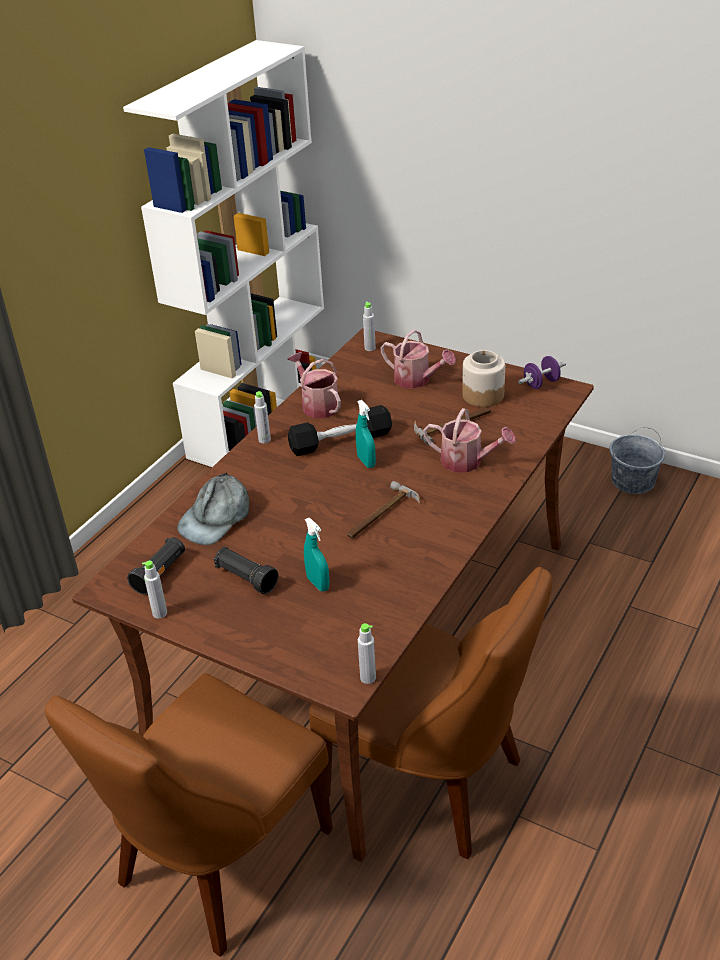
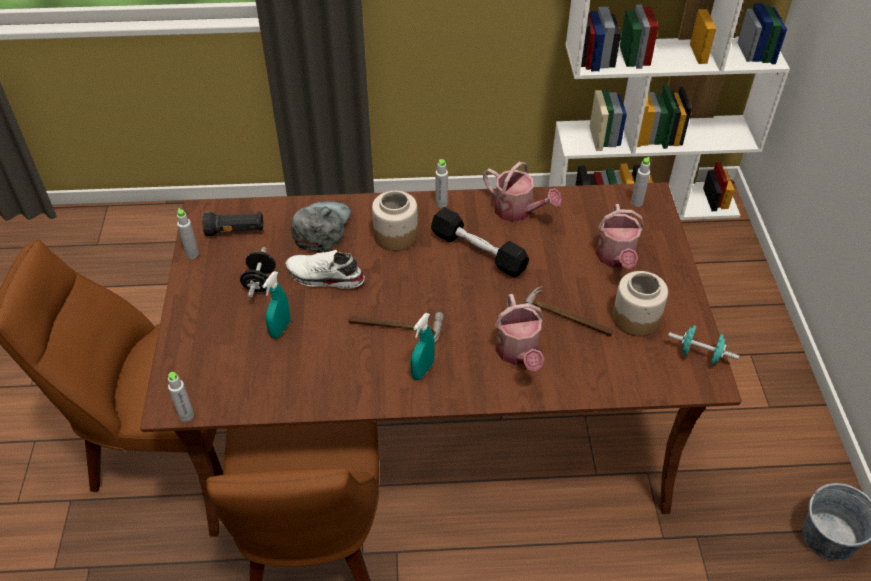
camera: 55 degrees right, 10 degrees up
grey cap [177,472,249,545] -> grey cap turned 105 degrees clockwise [291,201,351,252]
black flashlight [214,547,278,594] -> black dumbbell [240,247,276,298]
watering can [287,352,341,418] -> watering can turned 105 degrees clockwise [483,162,562,222]
turquoise spray bottle [356,400,376,468] -> turquoise spray bottle moved to [411,313,435,380]
purple dumbbell [518,356,566,389] -> turquoise dumbbell [668,325,739,365]
none -> white shoe [285,250,365,289]
none -> jar [372,191,418,251]

